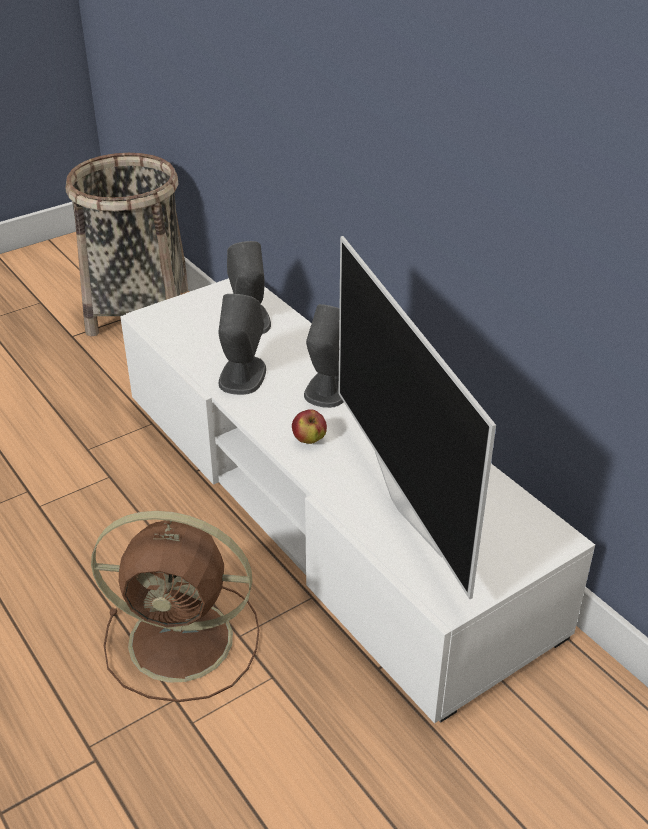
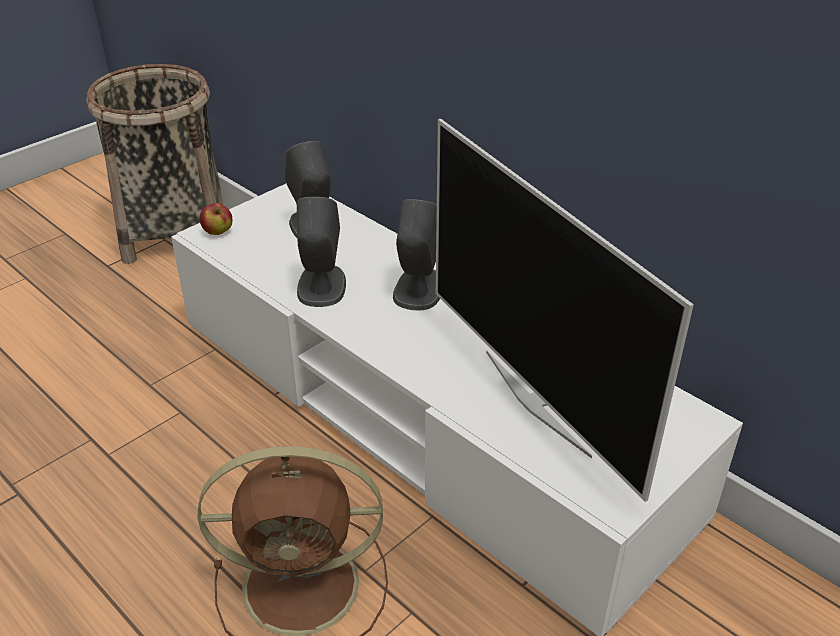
camera: 10 degrees left, 0 degrees up
apple [292,409,327,444] -> apple moved to [199,203,232,235]

